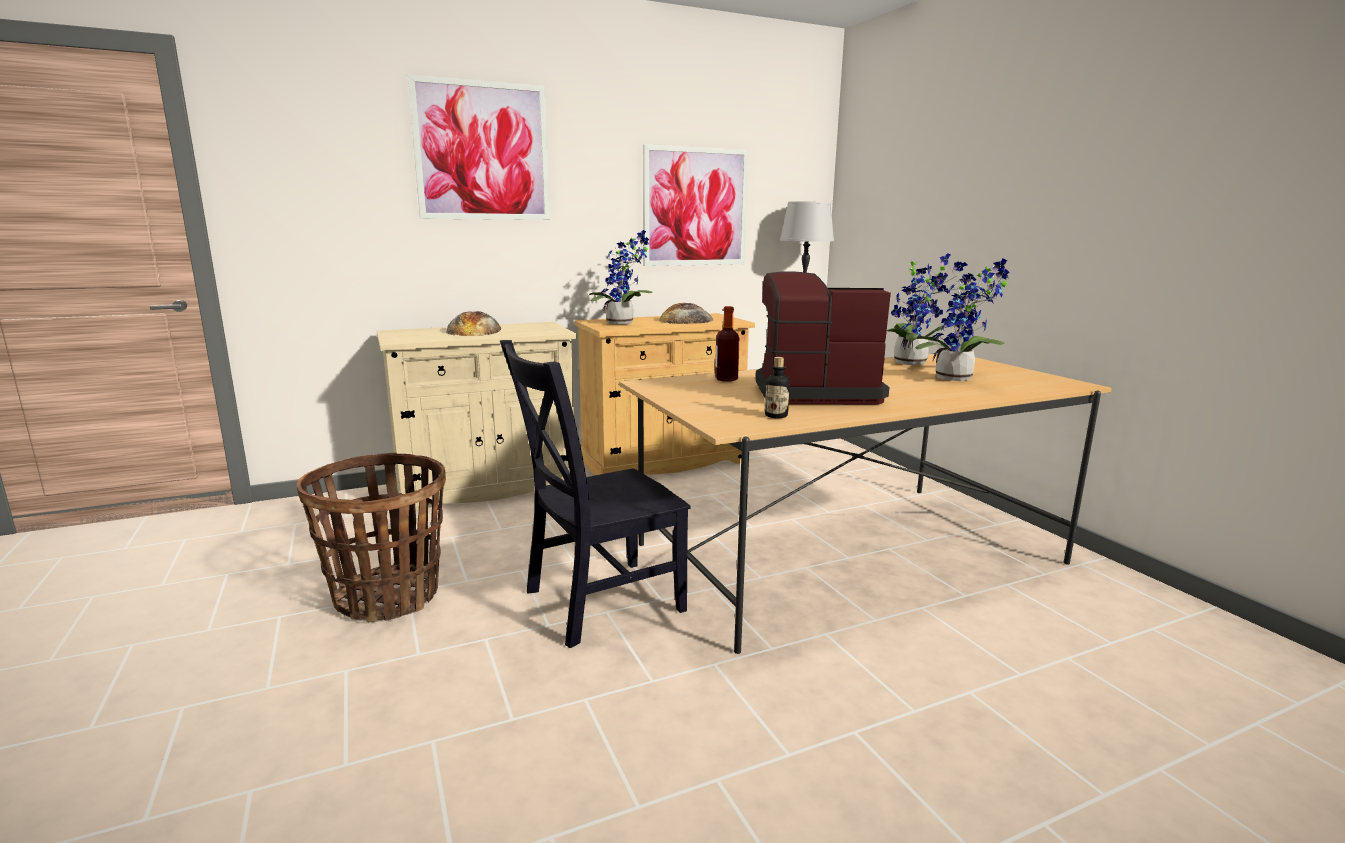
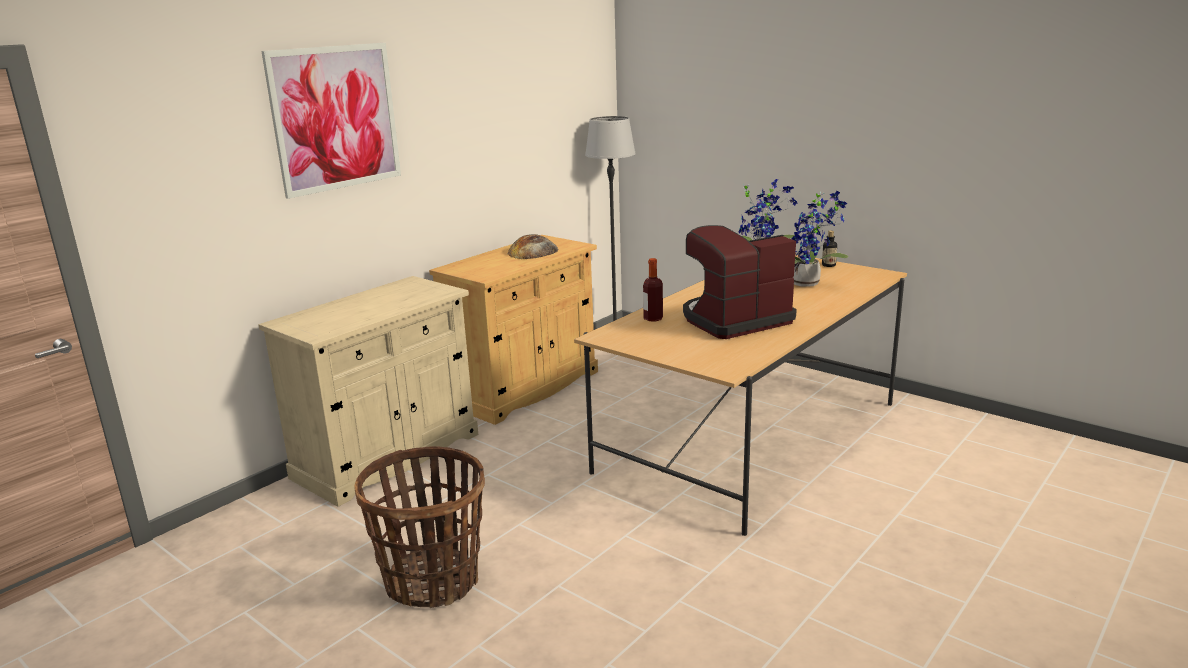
camera: 25 degrees left, 5 degrees up
bread [446,311,501,336] -> none
black chair [500,340,691,648] -> none
potted plant [589,230,653,324] -> none
picture [643,144,748,266] -> none
bottle [765,357,790,418] -> bottle moved to [822,231,837,267]

